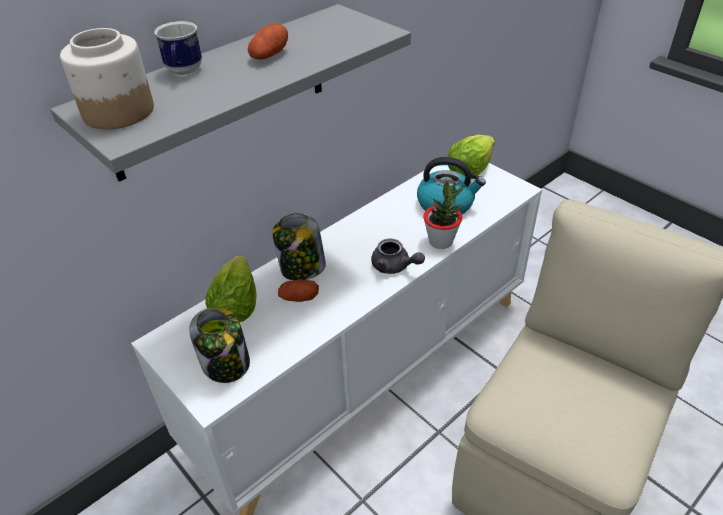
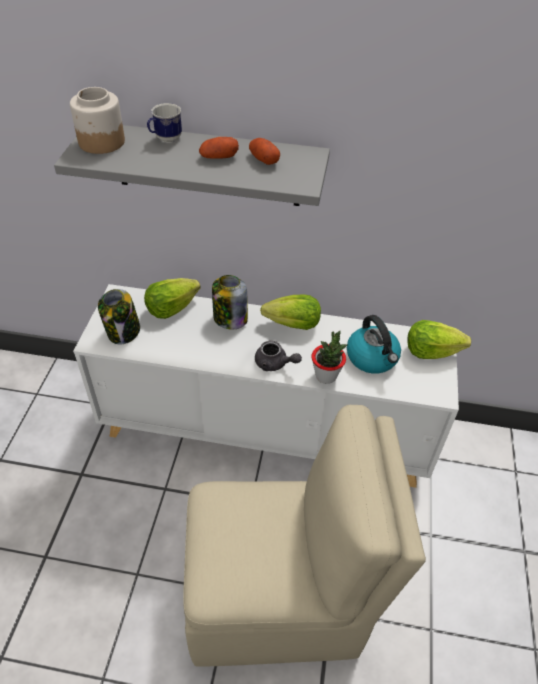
camera: 50 degrees right, 5 degrees up
potato [278,280,319,302] -> potato moved to [249,138,280,165]
grey teapot [371,239,425,274] -> grey teapot turned 60 degrees counterclockwise [255,341,302,371]
none -> lettuce [260,295,321,330]

